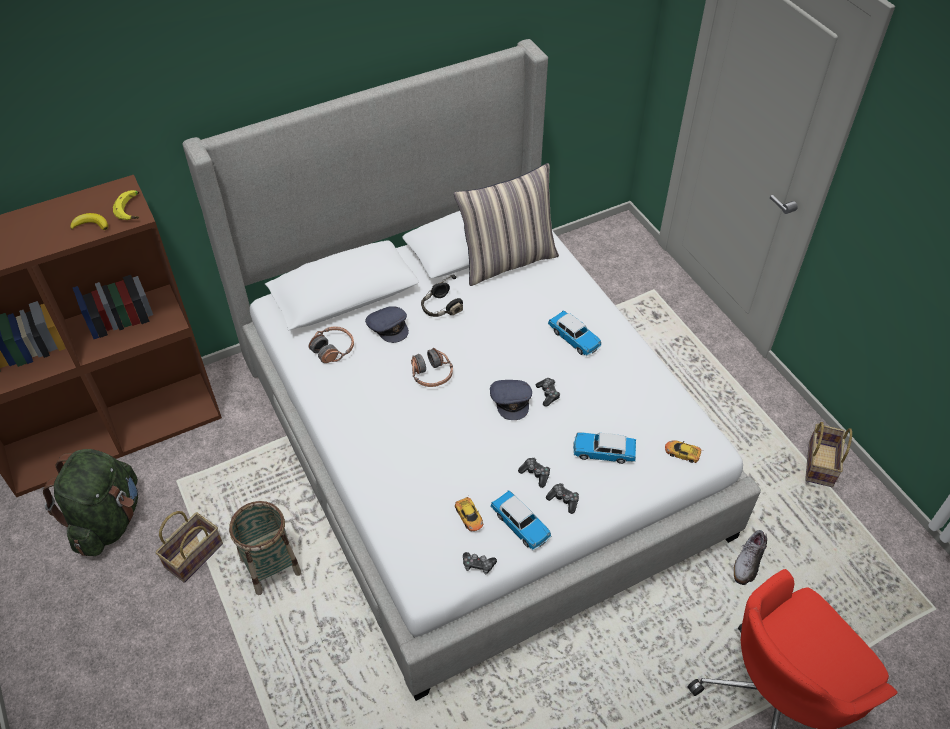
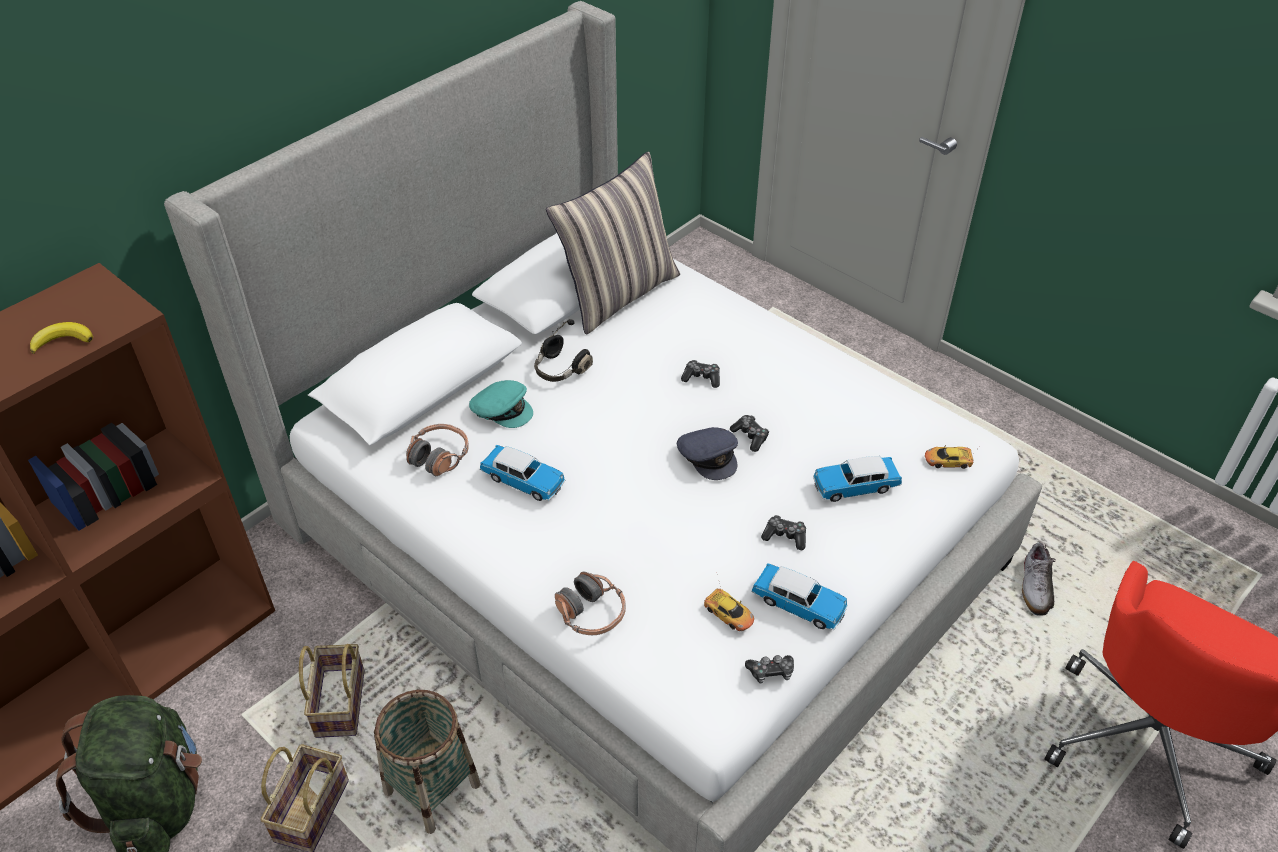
camera: 20 degrees left, 5 degrees down
banana [113,190,139,220] -> none
grey cap [365,306,409,343] -> turquoise cap [469,380,533,428]
headphones [411,348,453,387] -> headphones moved to [555,572,626,635]
game controller [546,483,579,514] -> game controller moved to [681,360,720,388]
toy car [548,310,602,356] -> toy car moved to [480,445,565,501]
basket [805,422,852,487] -> basket moved to [299,644,365,738]

